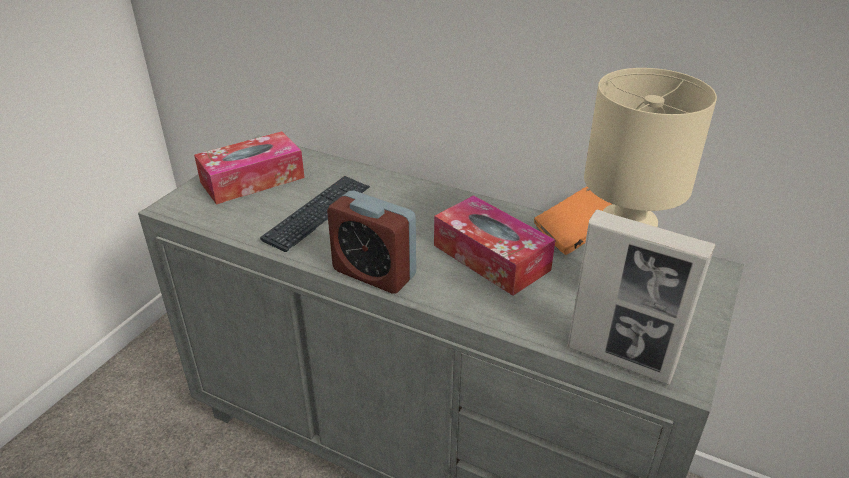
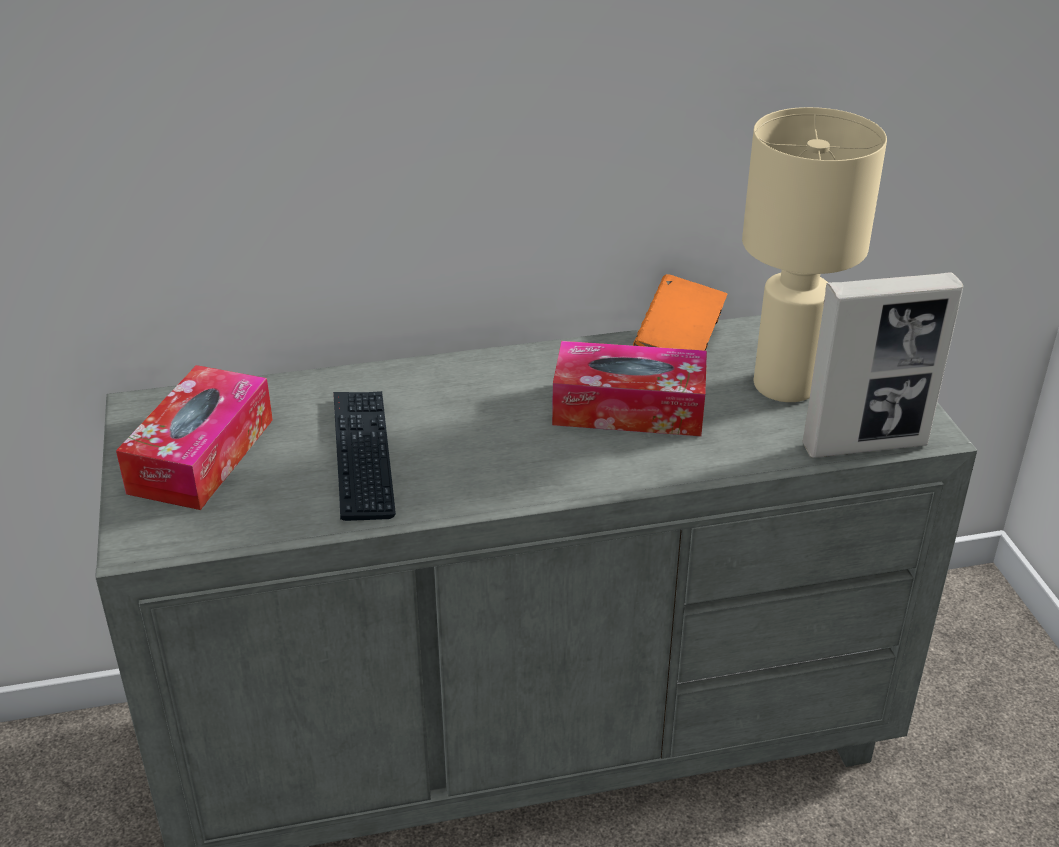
camera: 40 degrees left, 0 degrees up
alarm clock [327,191,416,294] -> none

